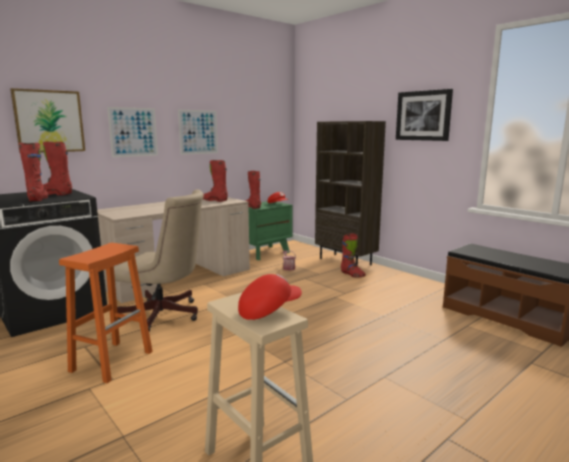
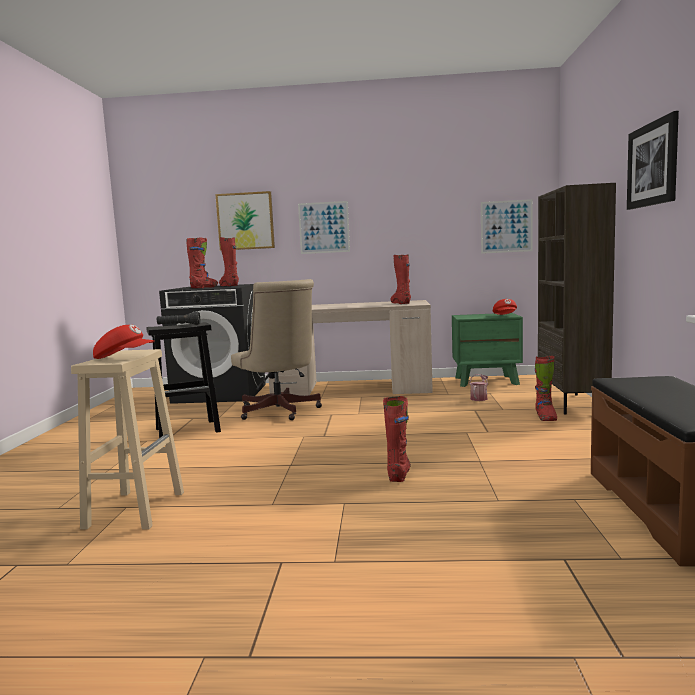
camera: 45 degrees right, 5 degrees down
orange stool [59,243,153,383] -> black stool [146,322,221,438]
picture [178,110,218,155] -> picture moved to [481,199,533,254]
red boot [246,171,261,209] -> red boot moved to [383,396,411,482]
none -> black flashlight [157,312,200,325]

